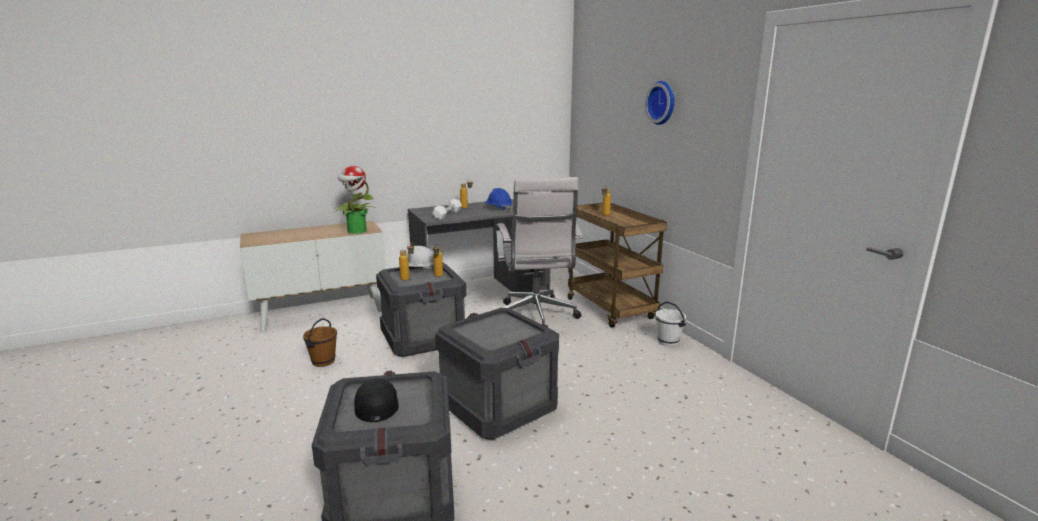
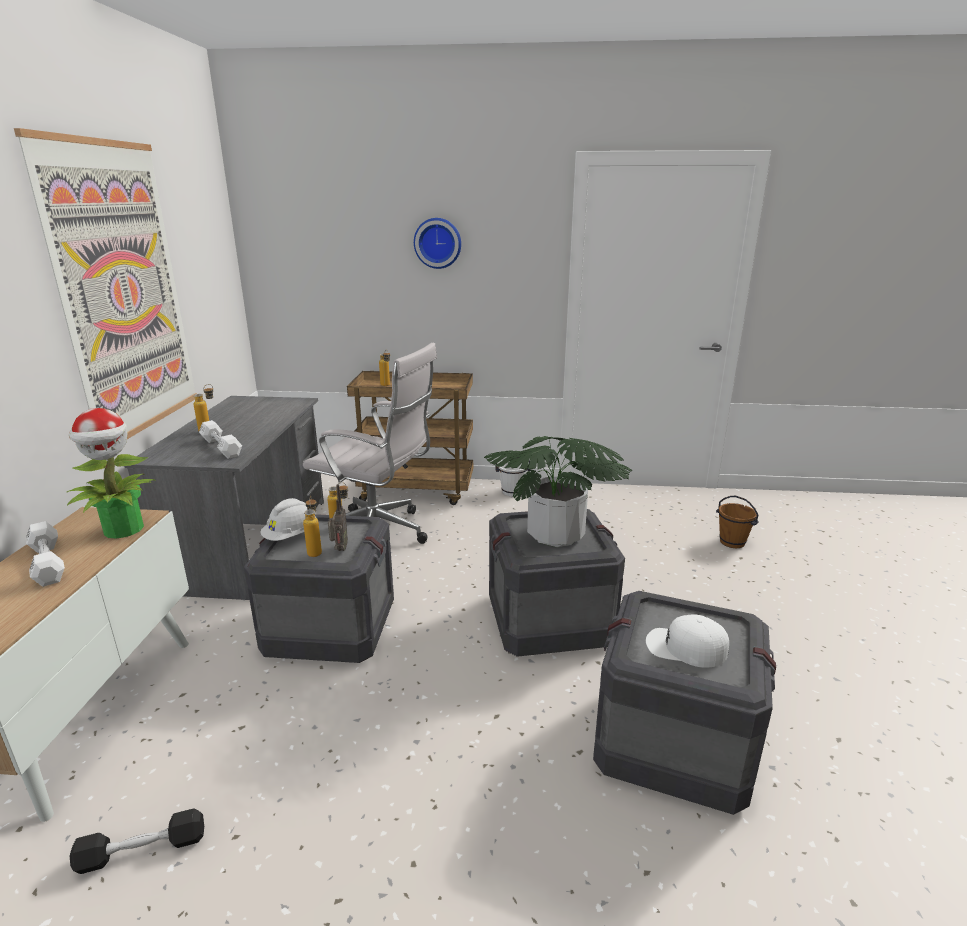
camera: 60 degrees left, 5 degrees up
brown bucket [303,318,337,367] -> brown bucket moved to [716,496,759,548]
black cap [354,378,399,422] -> white cap [646,615,729,668]
blue hard hat [484,188,512,211] -> none
none -> picture [14,128,197,439]
none -> white dumbbell [26,521,65,587]
none -> black dumbbell [69,808,204,874]
none -> radio [328,484,348,551]
none -> potted plant [484,436,632,547]

